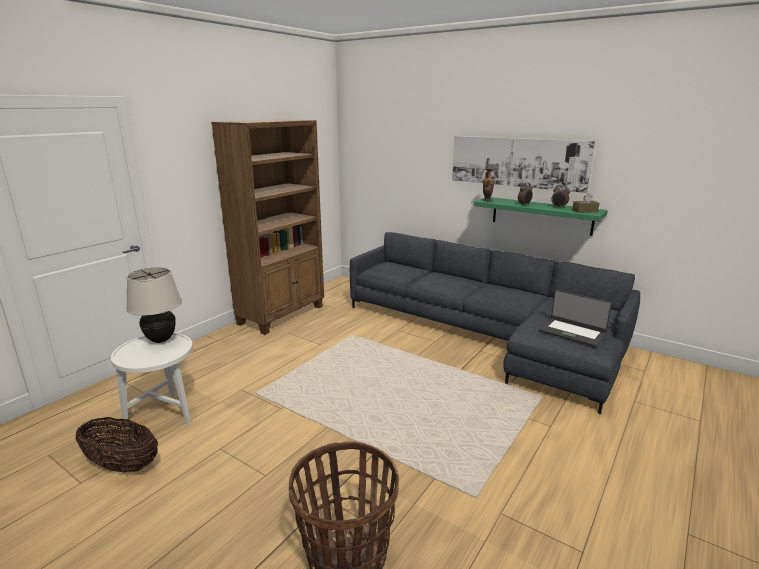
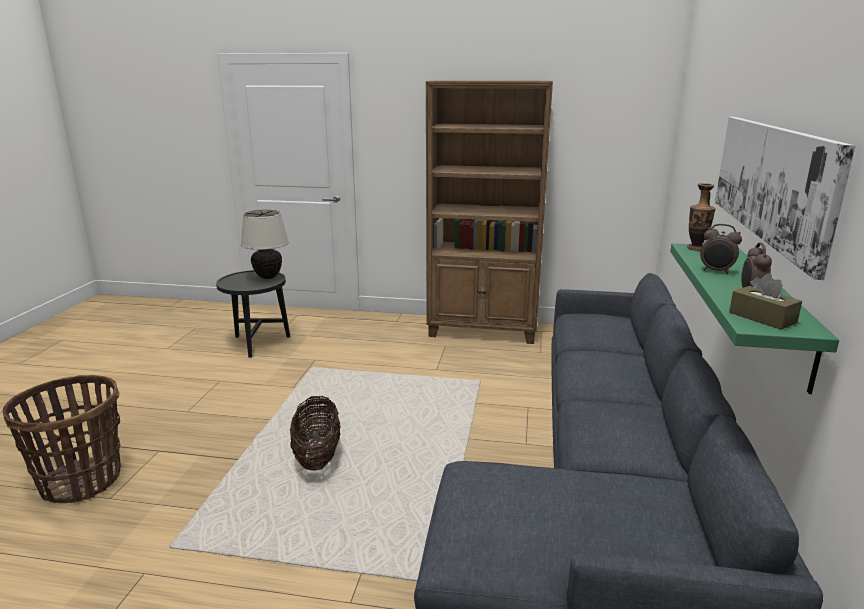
camera: 65 degrees right, 0 degrees up
basket [76,417,158,473] -> basket moved to [290,395,341,471]
white side table [111,333,193,425] -> black side table [216,270,290,357]
laptop [539,290,612,347] -> none

